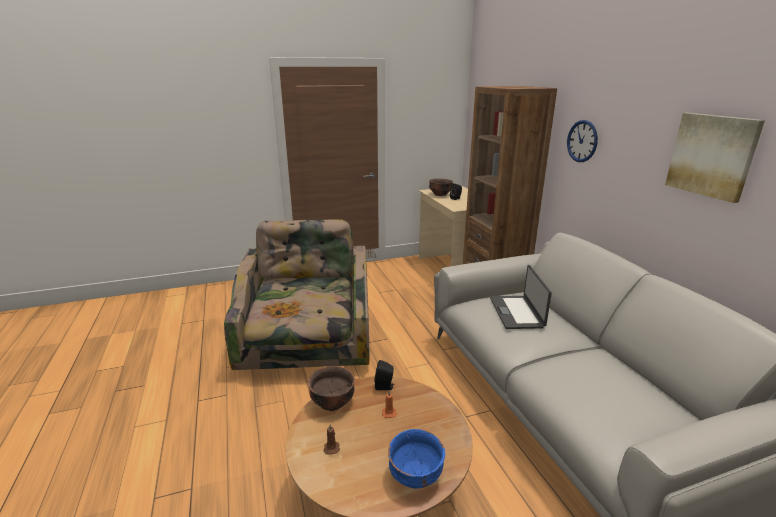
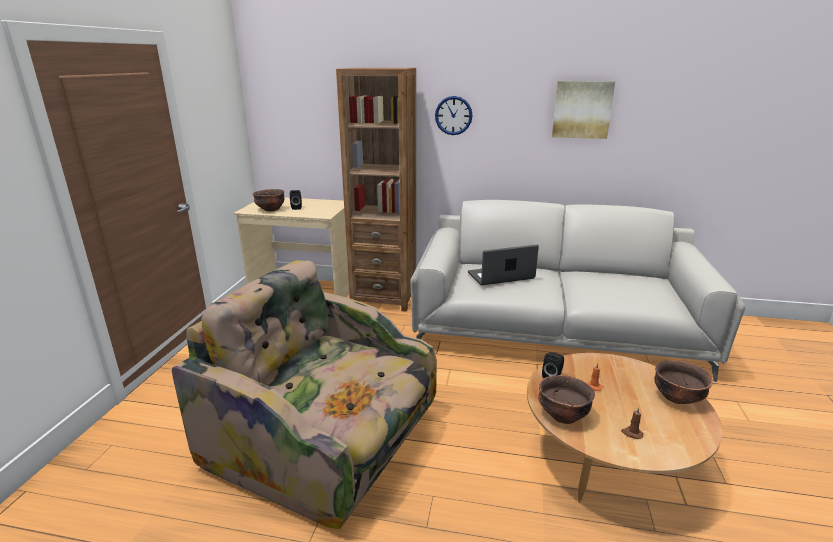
camera: 60 degrees left, 0 degrees up
blue bowl [388,429,445,489] -> brown bowl [654,360,713,404]
laptop [490,265,552,329] -> laptop turned 135 degrees clockwise [468,245,539,286]

